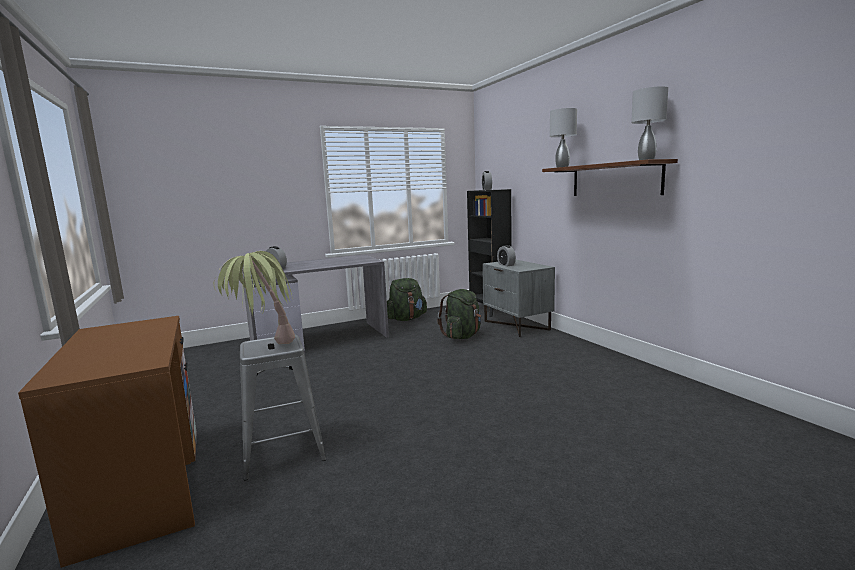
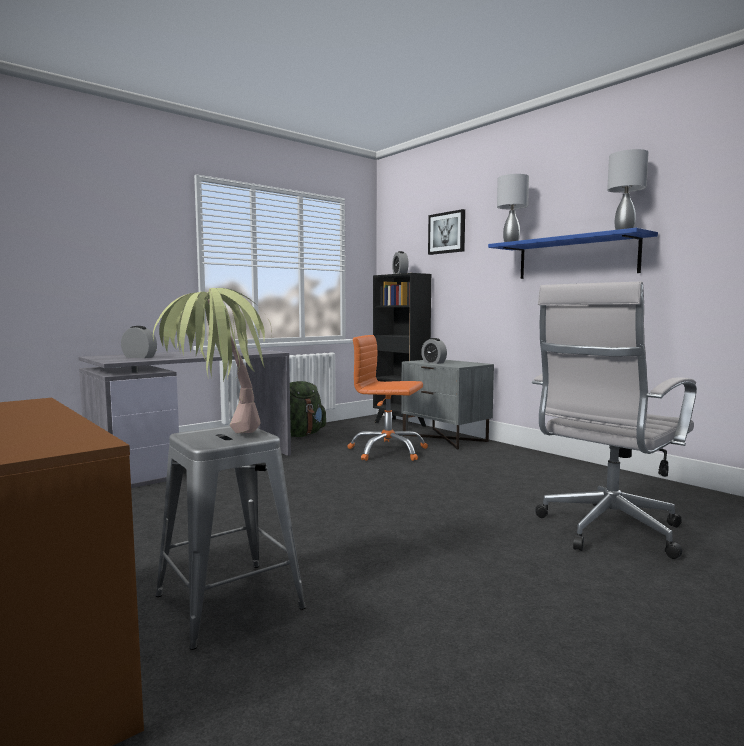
camera: 15 degrees left, 5 degrees down
green backpack [437,289,481,339] -> orange office chair [347,335,428,461]
brown shelf [542,159,678,196] -> blue shelf [488,228,658,279]
none -> picture [428,209,465,255]
none -> white office chair [532,281,697,559]

